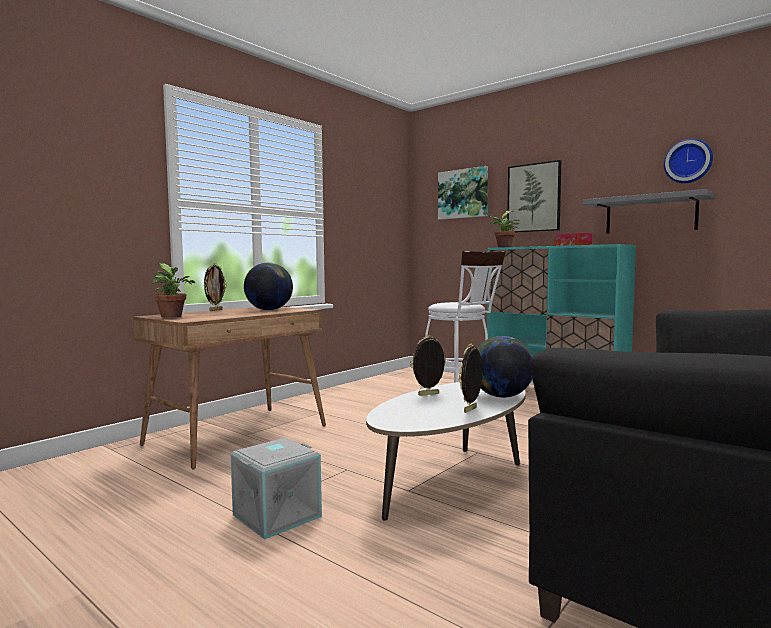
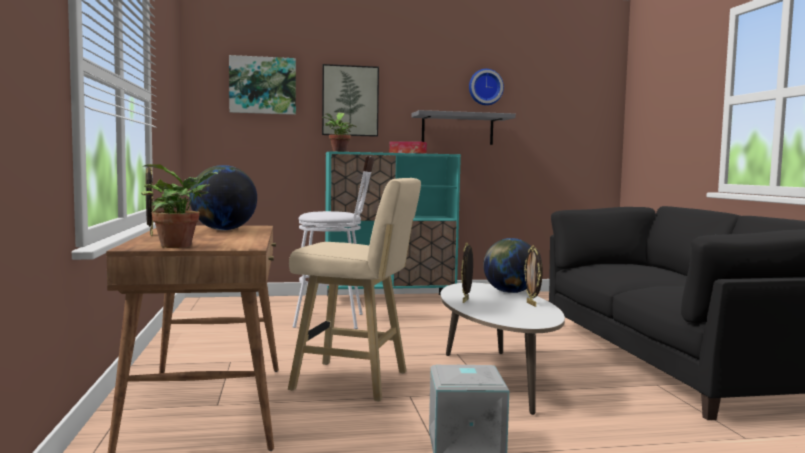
camera: 50 degrees left, 0 degrees up
none -> beige stool [288,178,421,402]

